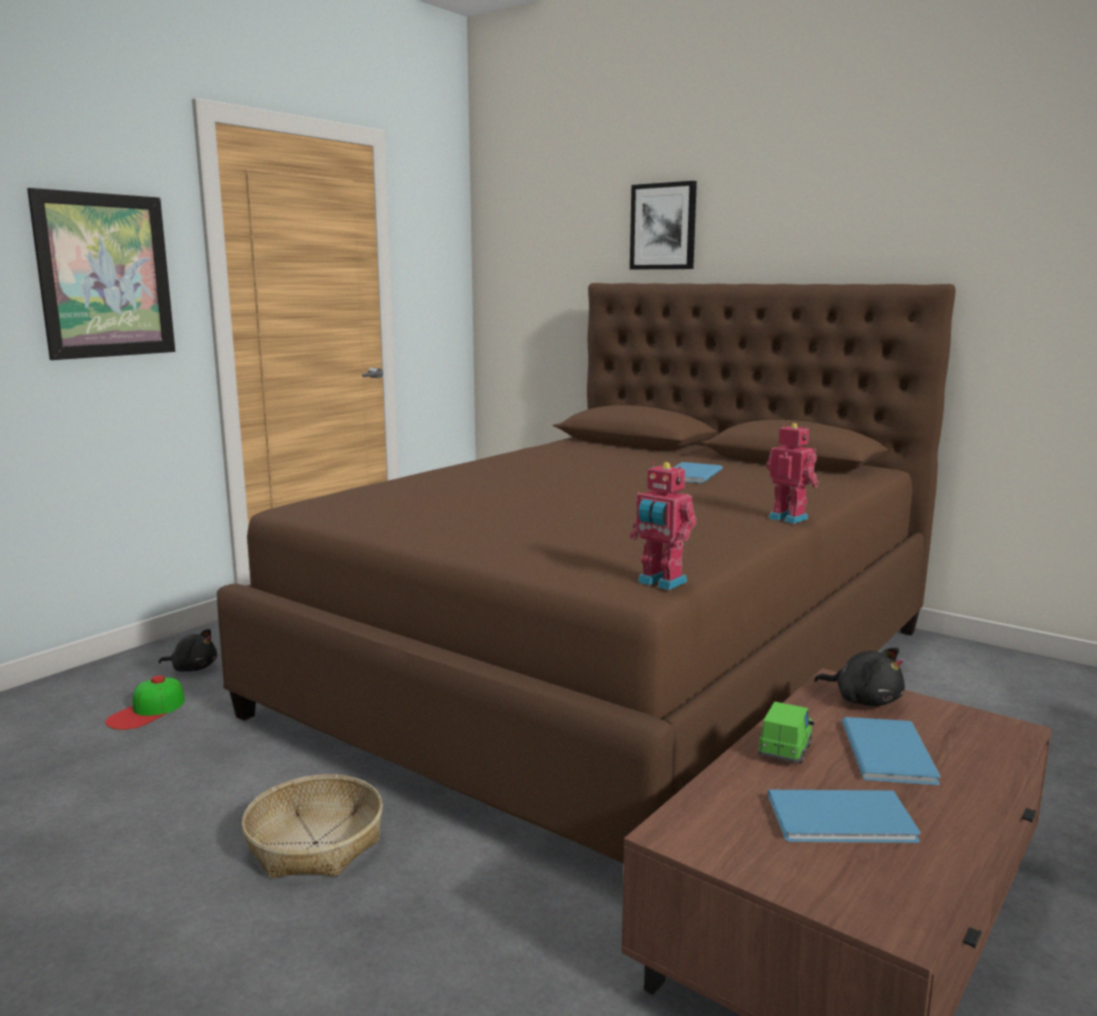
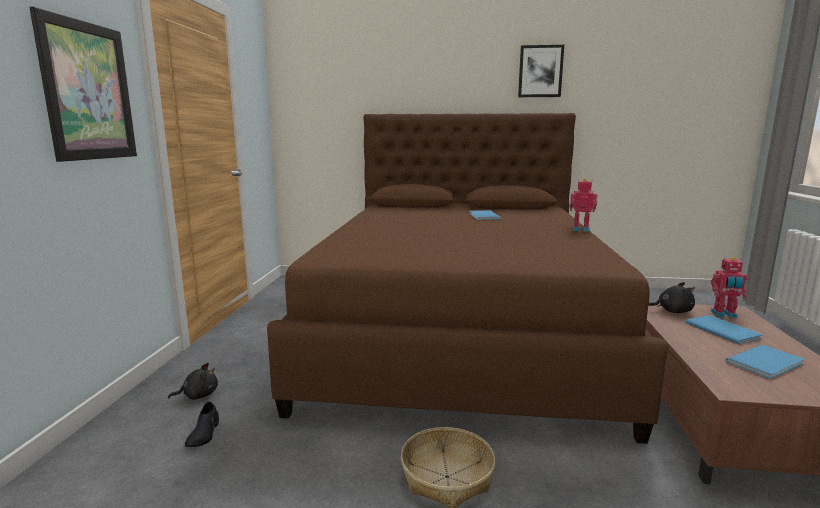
camera: 30 degrees left, 0 degrees up
cap [105,675,185,730] -> black shoe [185,401,219,447]
picture [630,181,697,269] -> picture moved to [518,45,564,97]
toy robot [630,462,696,590] -> toy robot moved to [711,257,748,318]
green toy car [757,701,814,763] -> none

